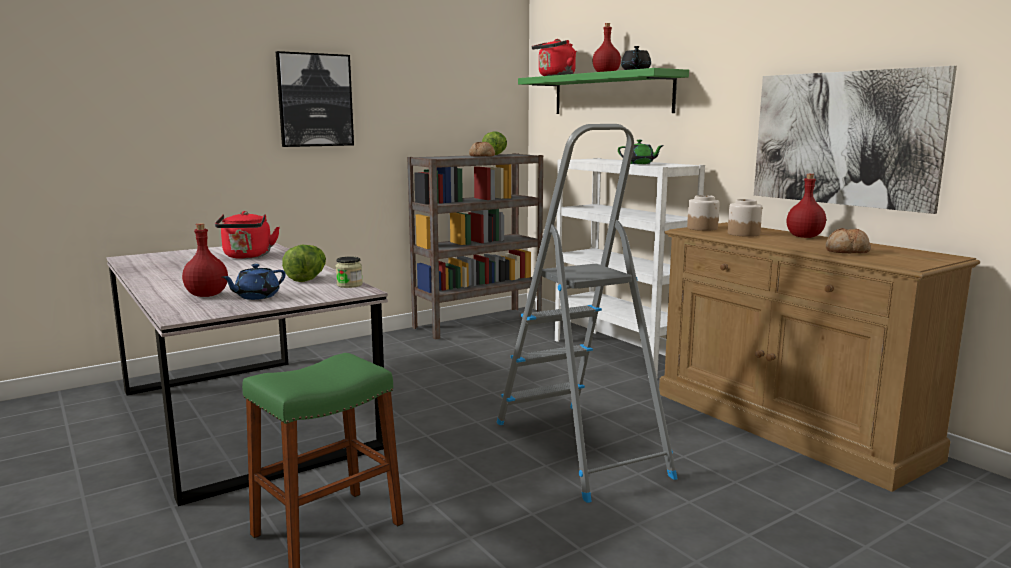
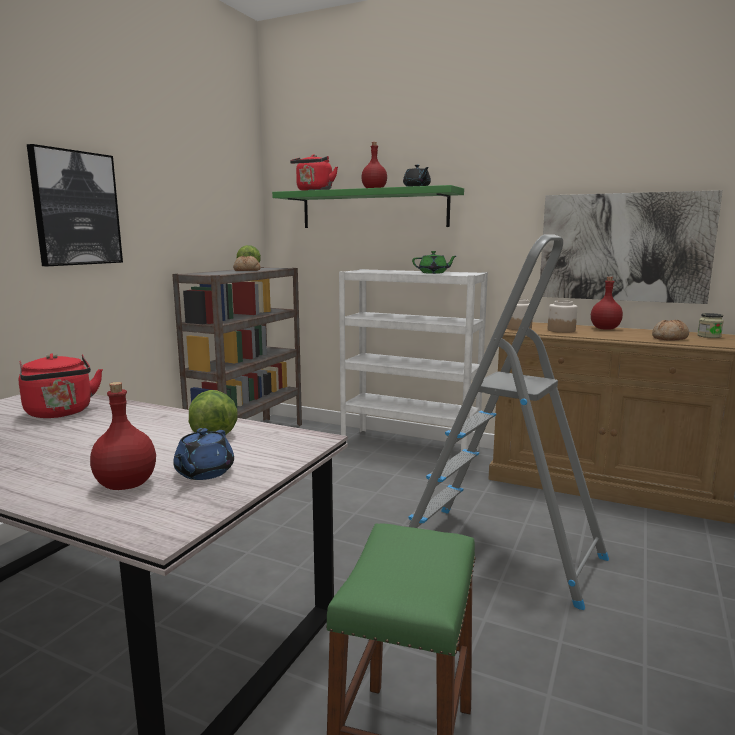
camera: 30 degrees left, 0 degrees up
jar [336,257,363,288] -> jar moved to [697,313,724,338]

